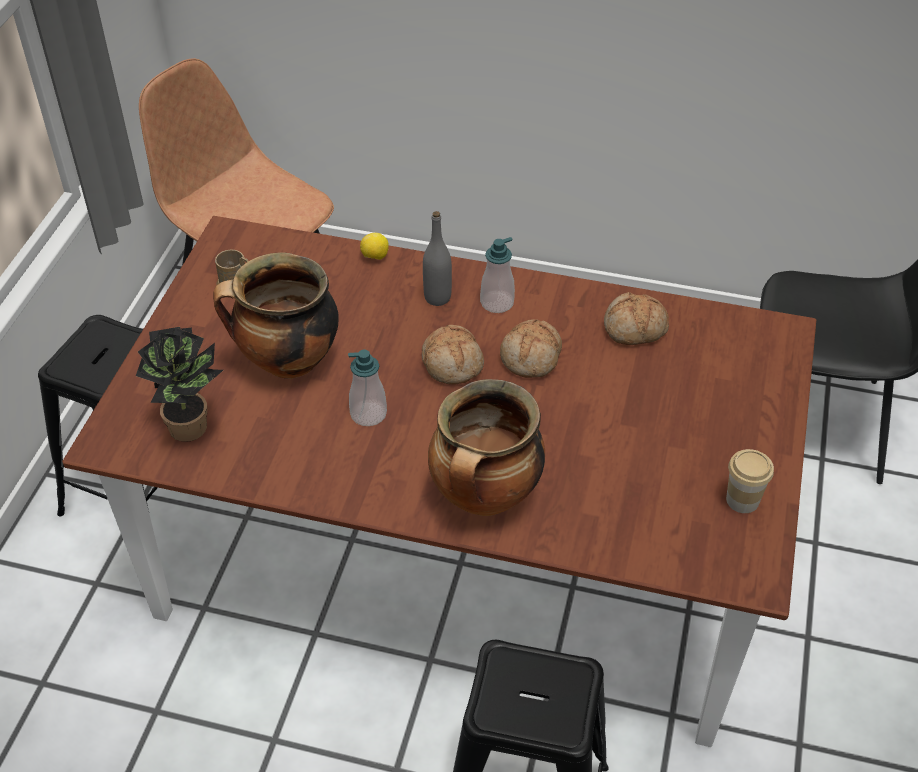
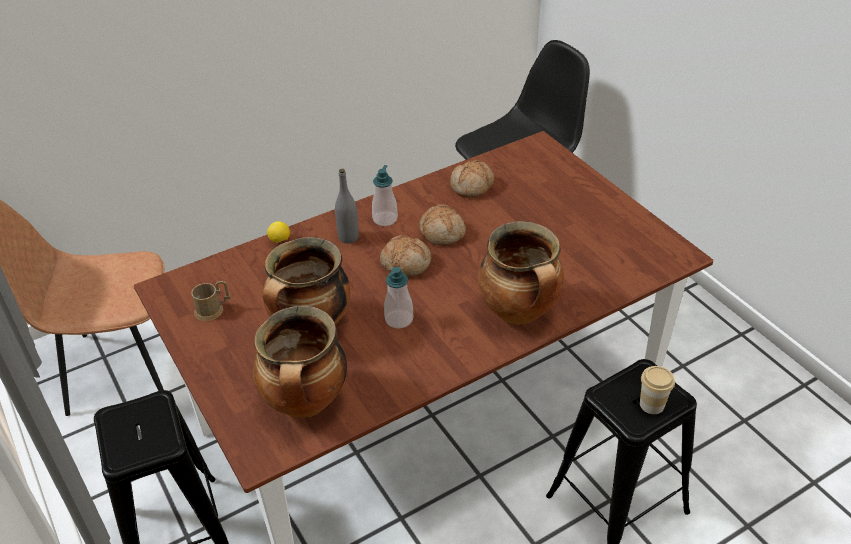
camera: 45 degrees left, 5 degrees down
potted plant [136,327,223,442] -> cooking pot [253,306,347,418]
cup [726,449,774,513] -> cup moved to [640,366,675,414]

